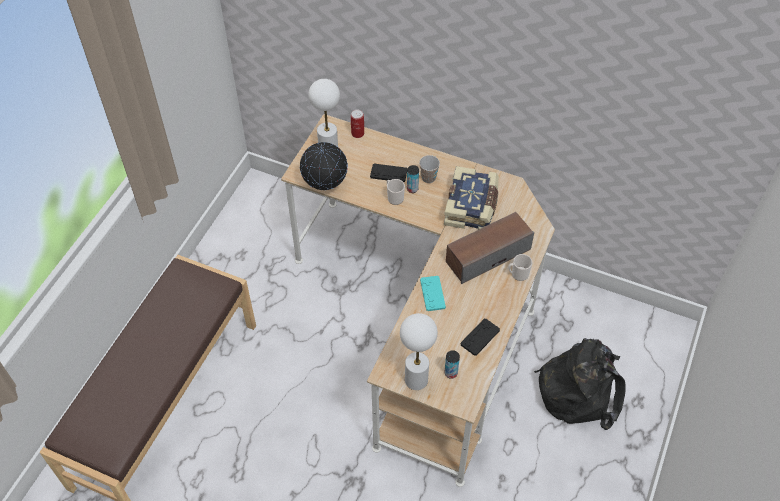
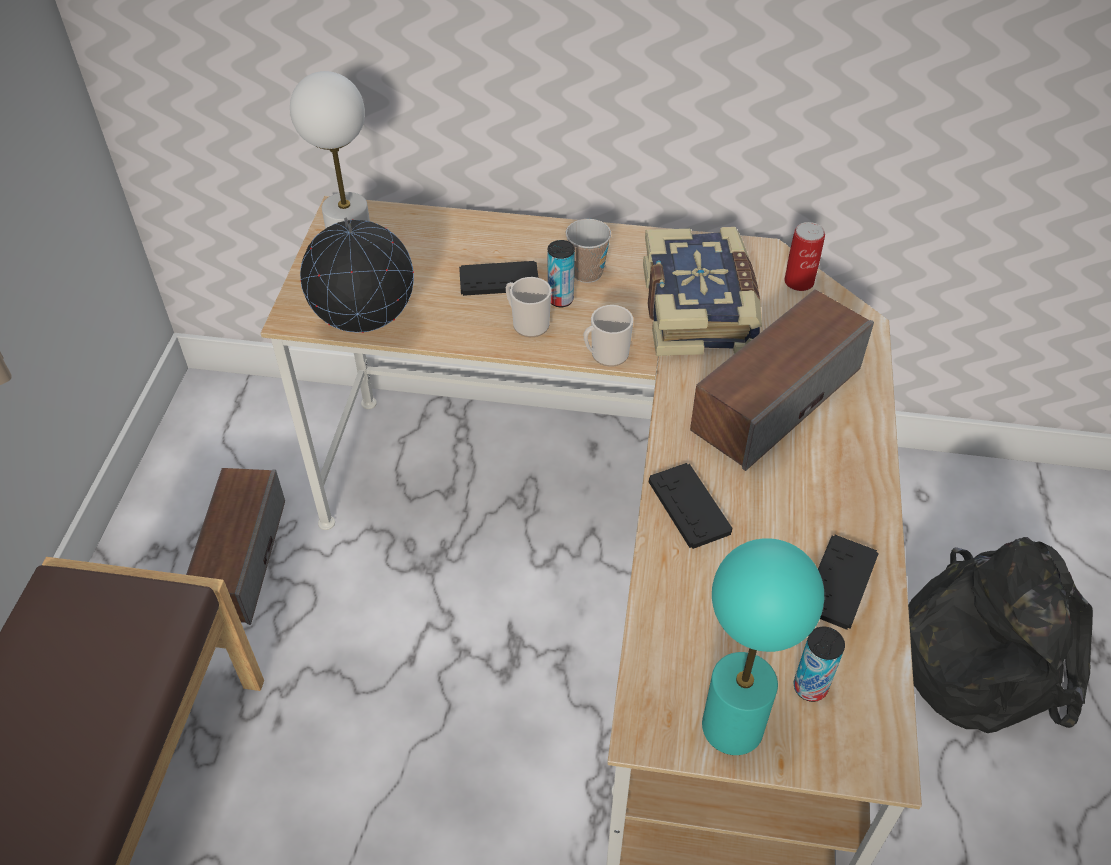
camera: 15 degrees left, 5 degrees down
can [351,110,364,138] -> can moved to [784,222,825,291]
white table lamp [400,313,438,390] -> turquoise table lamp [702,538,824,755]
turquoise game controller [420,276,446,311] -> black game controller [649,463,732,549]
mug [509,254,533,281] -> mug moved to [584,305,633,367]
none -> speaker [186,468,285,625]

